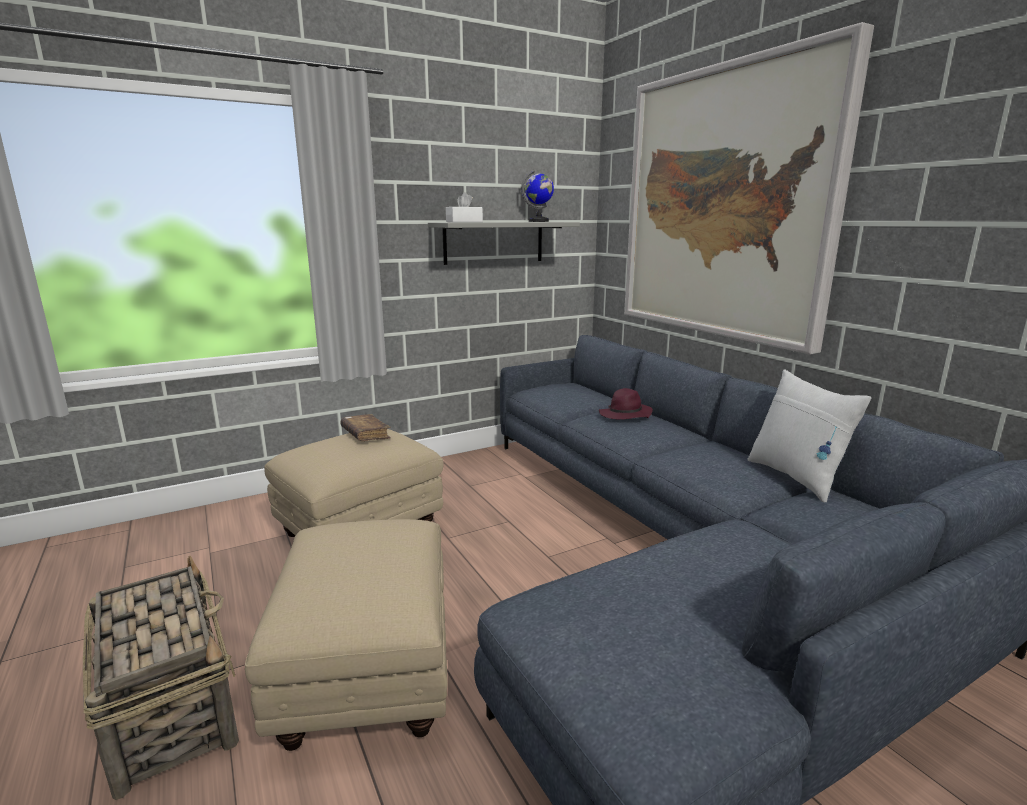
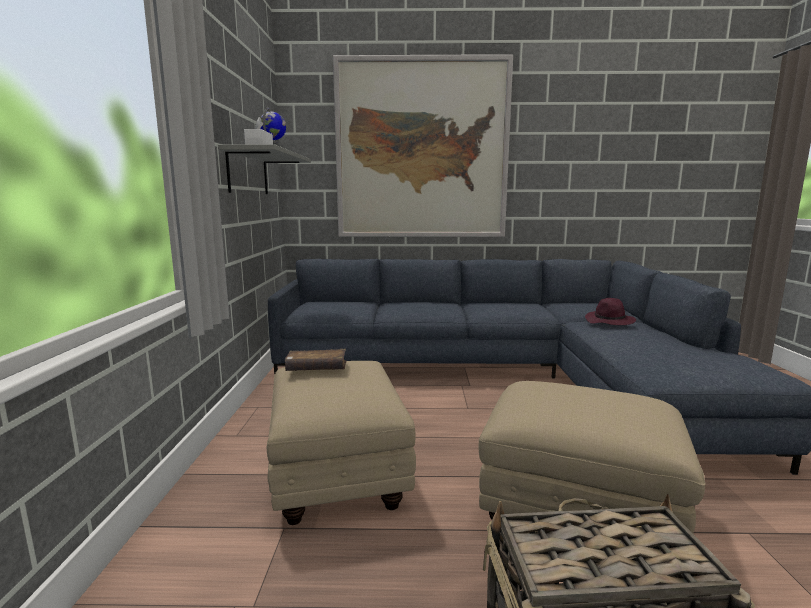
camera: 60 degrees left, 5 degrees down
purple hat [599,388,653,419] -> purple hat moved to [585,298,636,325]
grey pillow [748,370,871,502] -> none

